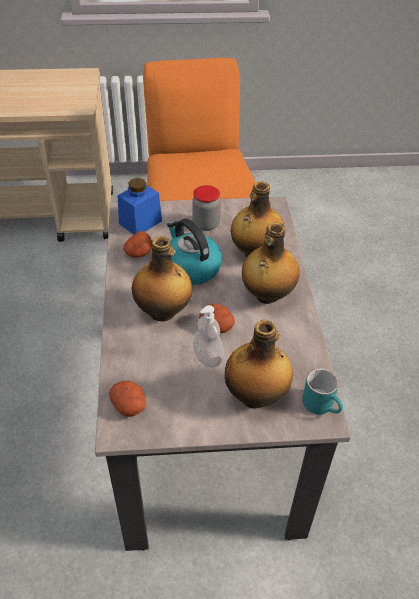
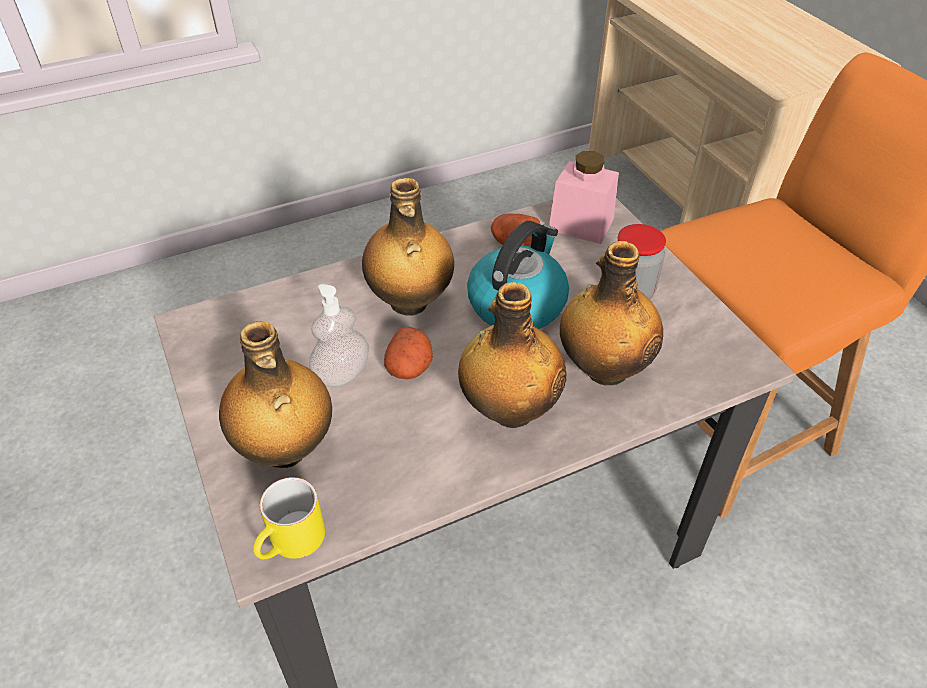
camera: 70 degrees right, 0 degrees up
potato [109,380,146,417] -> none
blue jar [117,178,162,234] -> pink jar [549,151,619,244]
turquoise mug [302,368,343,414] -> yellow mug [253,477,325,559]

